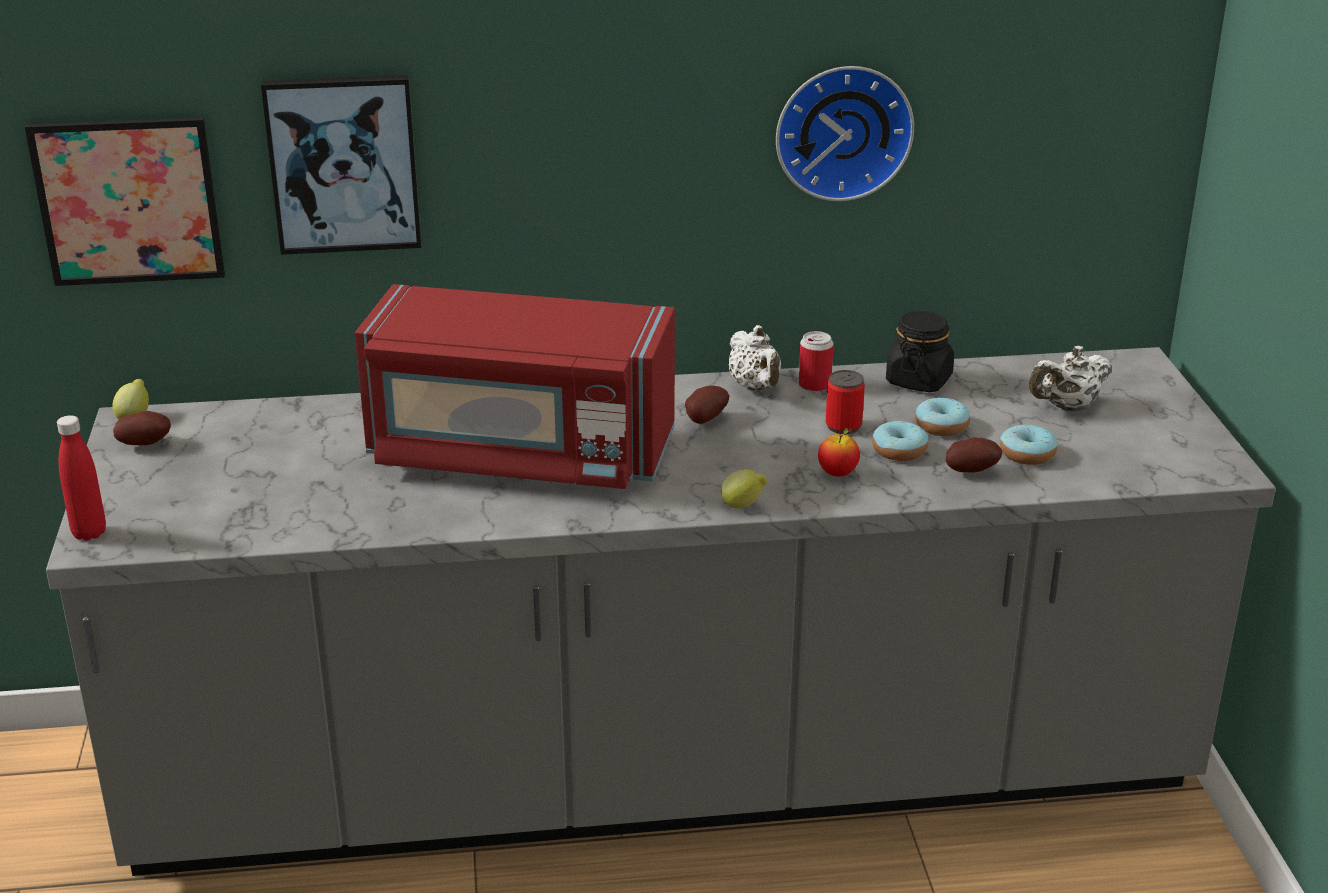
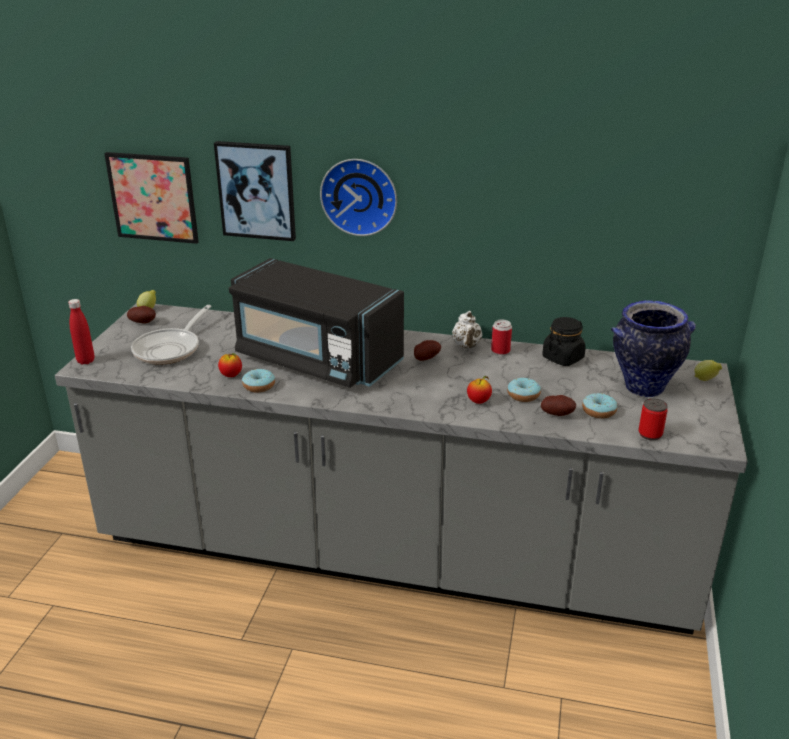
camera: 20 degrees right, 0 degrees up
red microwave [355,284,675,489] -> black microwave [229,258,404,388]
lemon [721,469,767,509] -> lemon moved to [695,360,722,381]
wall clock [776,66,914,201] -> wall clock moved to [320,159,397,236]
can [826,370,865,434] -> can moved to [638,398,668,440]
donut [915,397,970,436] -> donut moved to [242,369,275,393]
white teapot [1029,346,1112,411] -> vase [611,300,696,397]
none -> frying pan [131,305,212,365]
none -> apple [218,353,242,377]

